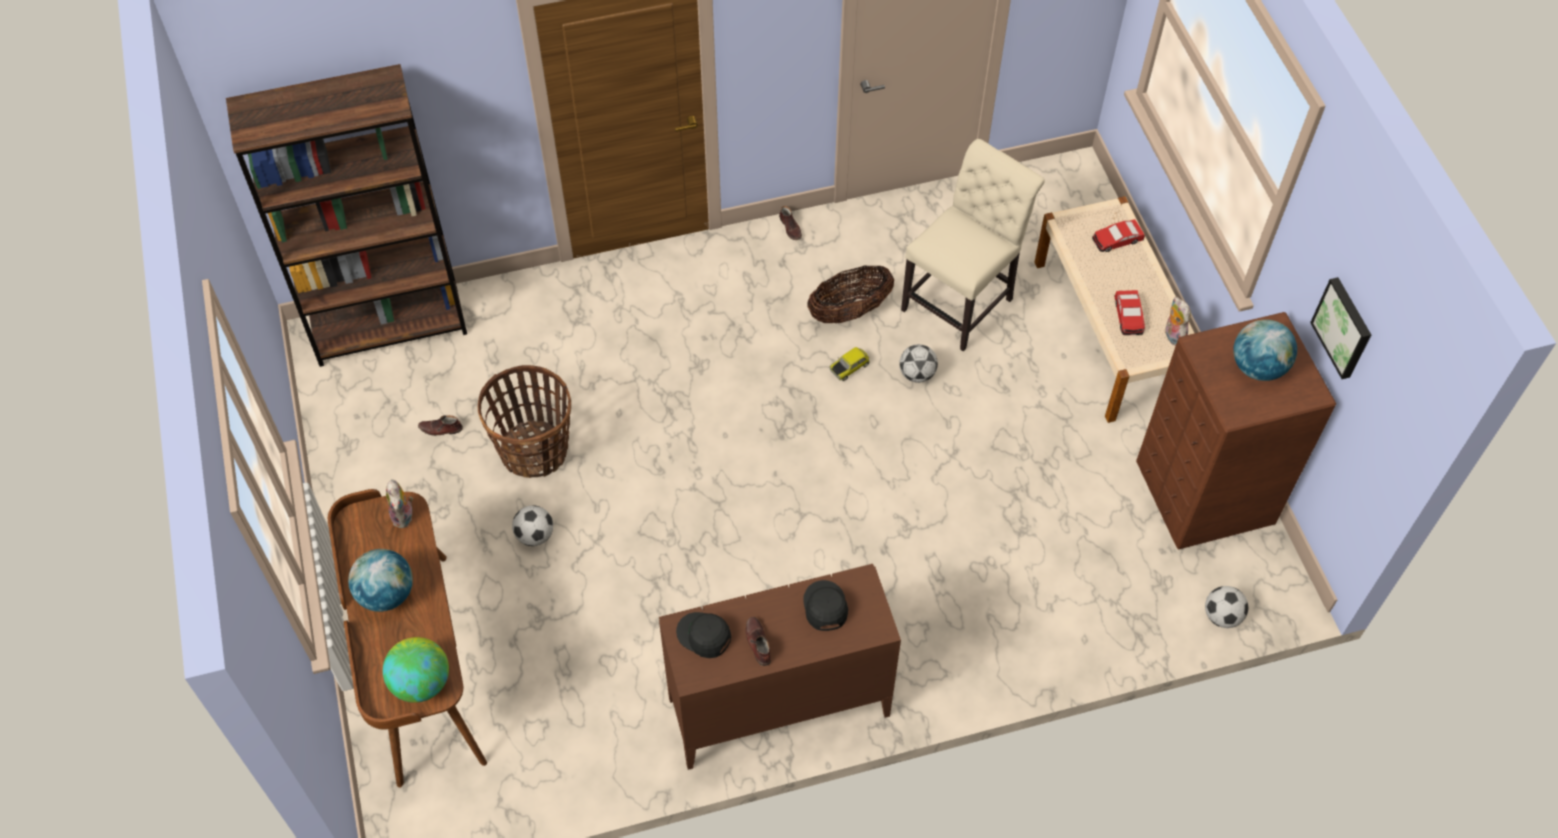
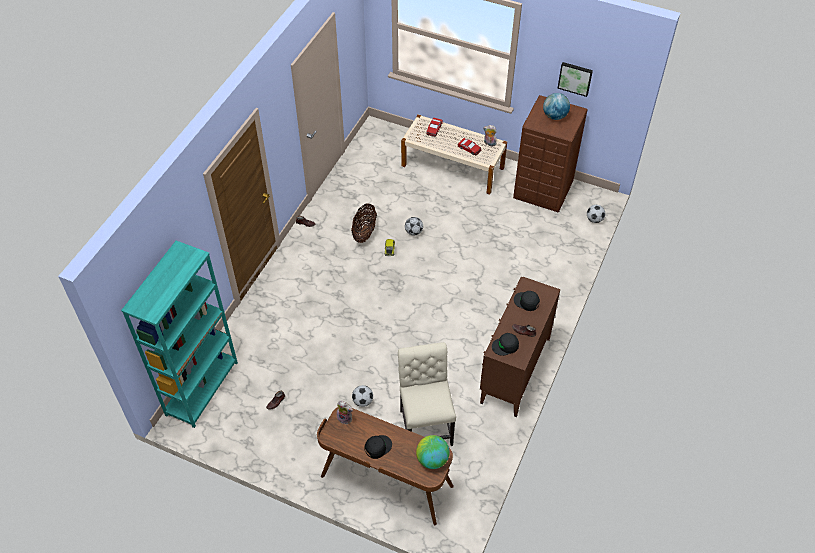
camera: 50 degrees left, 5 degrees down
brown bookcase [226,64,467,367] -> turquoise bookcase [121,241,238,428]
globe [348,549,413,612] -> black cap [364,435,392,459]
basket [478,365,571,478] -> none
beige chair [901,139,1045,351] -> beige chair moved to [398,342,456,446]

